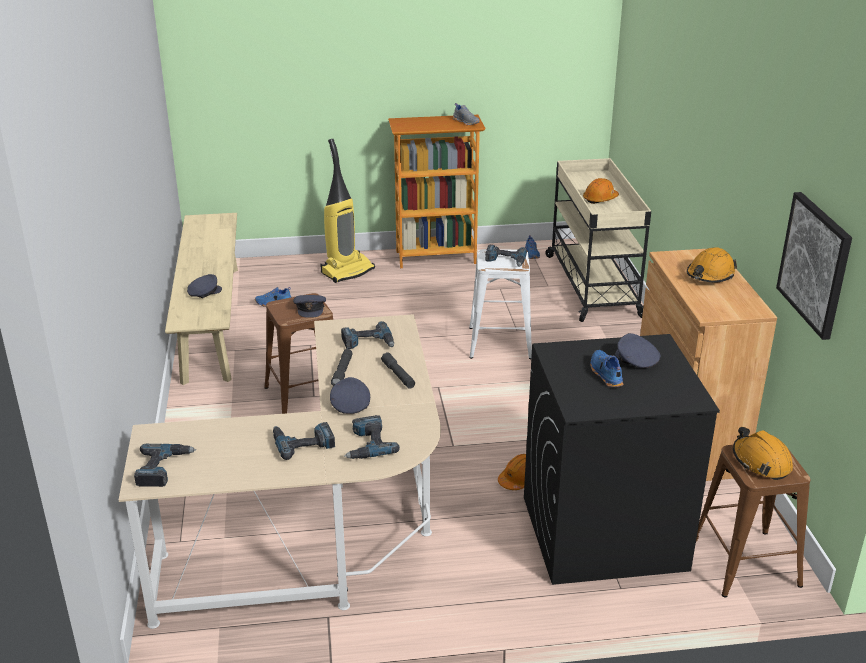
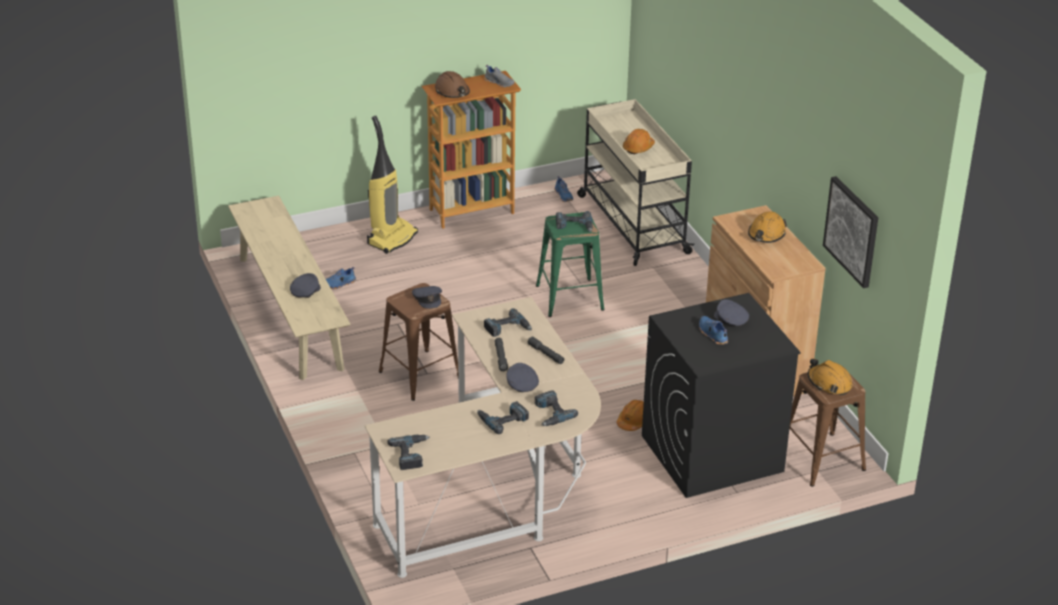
camera: 15 degrees left, 5 degrees up
white stool [469,249,532,359] -> green stool [536,212,604,317]
none -> brown hard hat [435,71,470,98]

